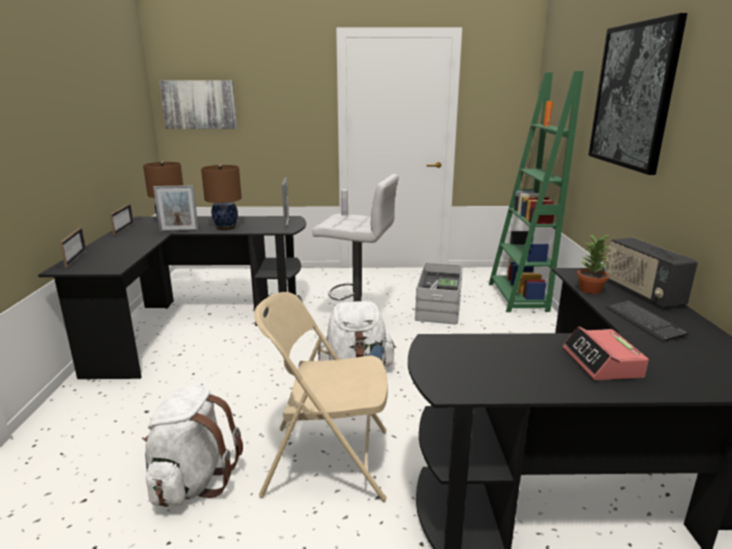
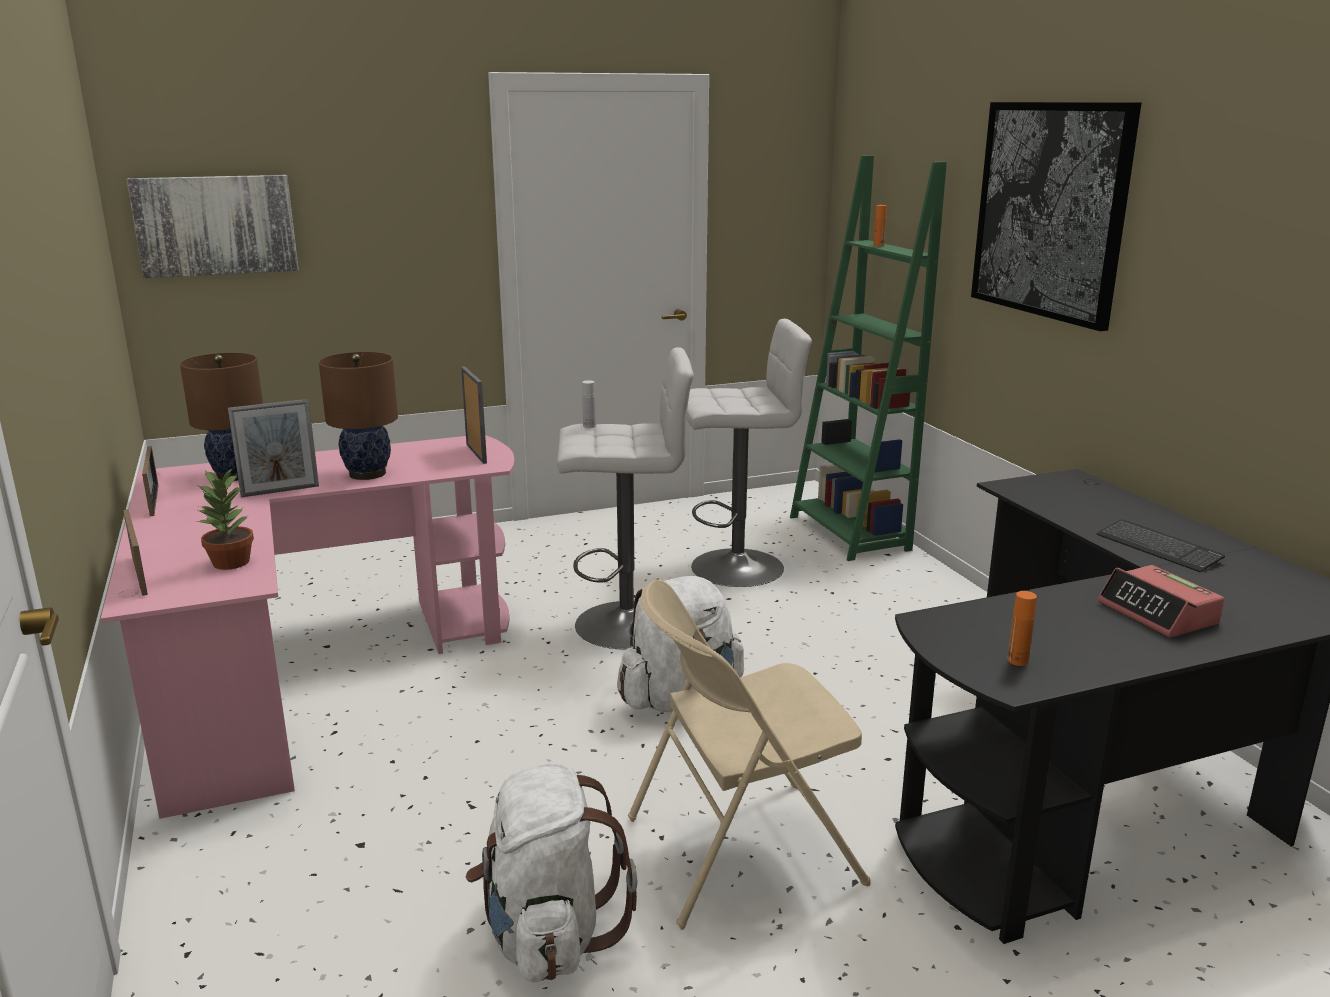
camera: 20 degrees left, 0 degrees up
black desk [38,216,306,379] -> pink desk [101,435,514,819]
grey storage box [415,263,463,324] -> white stool [686,319,812,587]
potted plant [577,233,610,294] -> potted plant moved to [196,468,254,570]
radio [604,238,698,307] -> none
none -> orange bottle [1007,591,1037,666]

